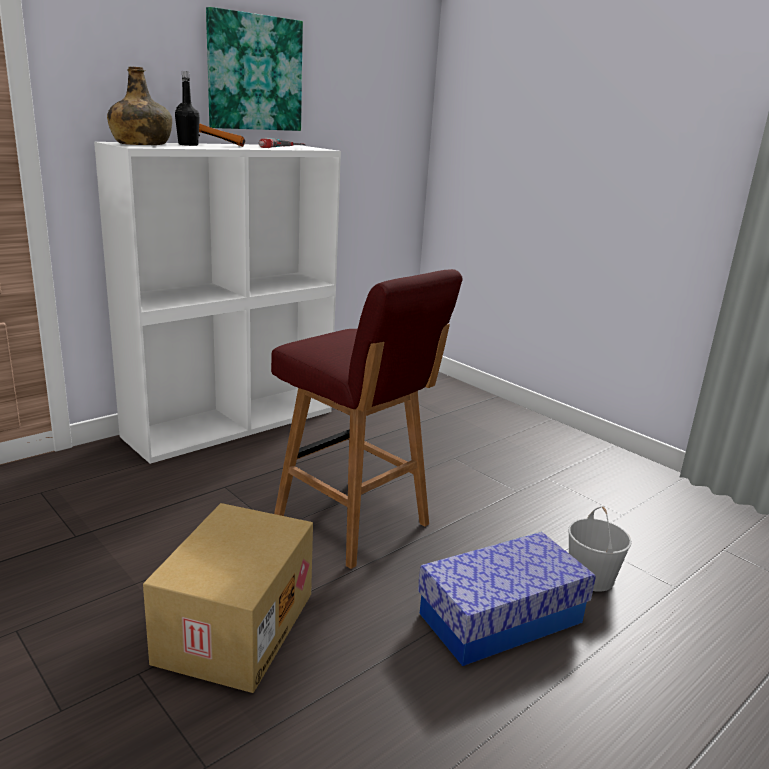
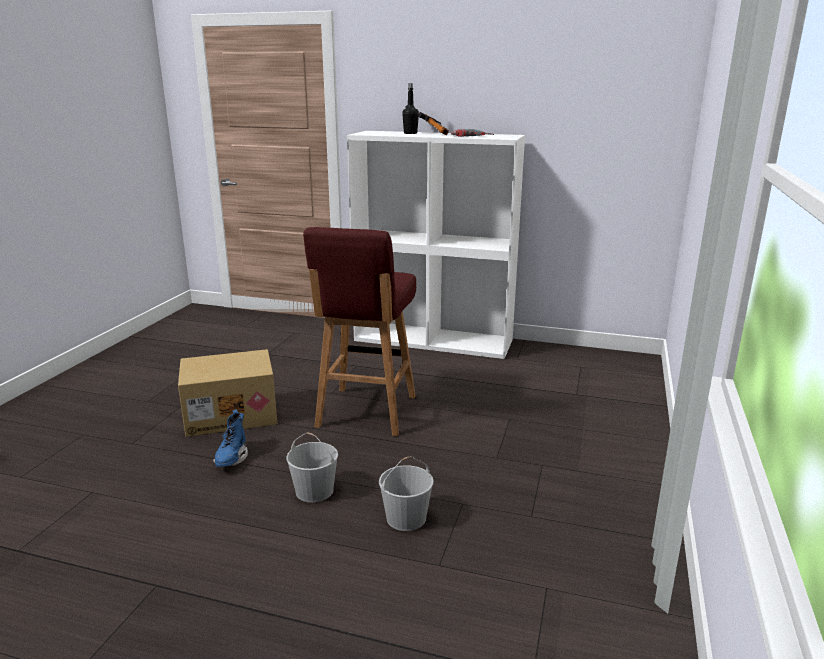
camera: 60 degrees right, 0 degrees up
green bottle [107,67,172,145] -> none
picture [206,7,303,131] -> none
storage box [418,532,596,666] -> white bucket [286,433,338,503]
none -> blue boot [213,409,248,467]

